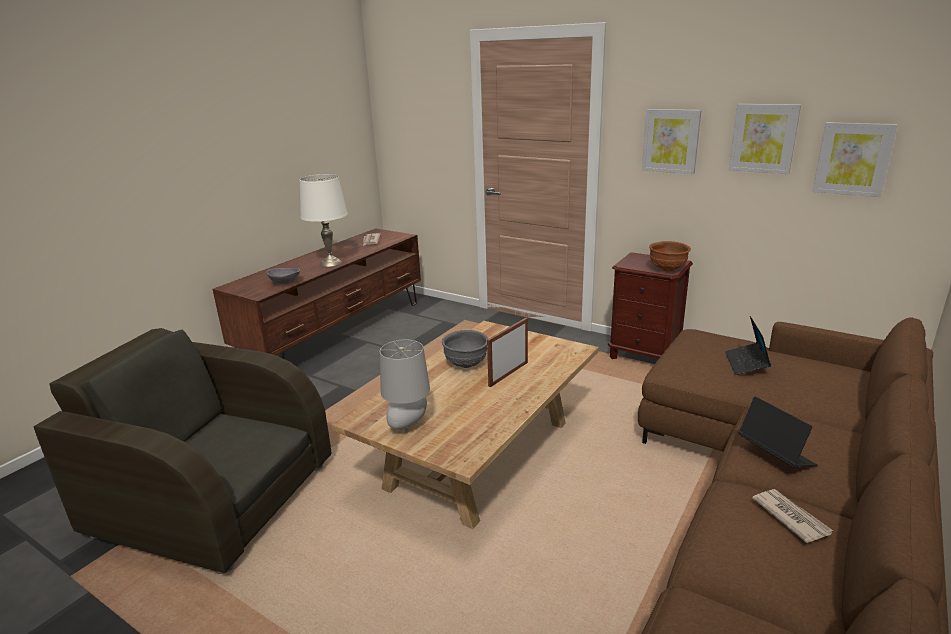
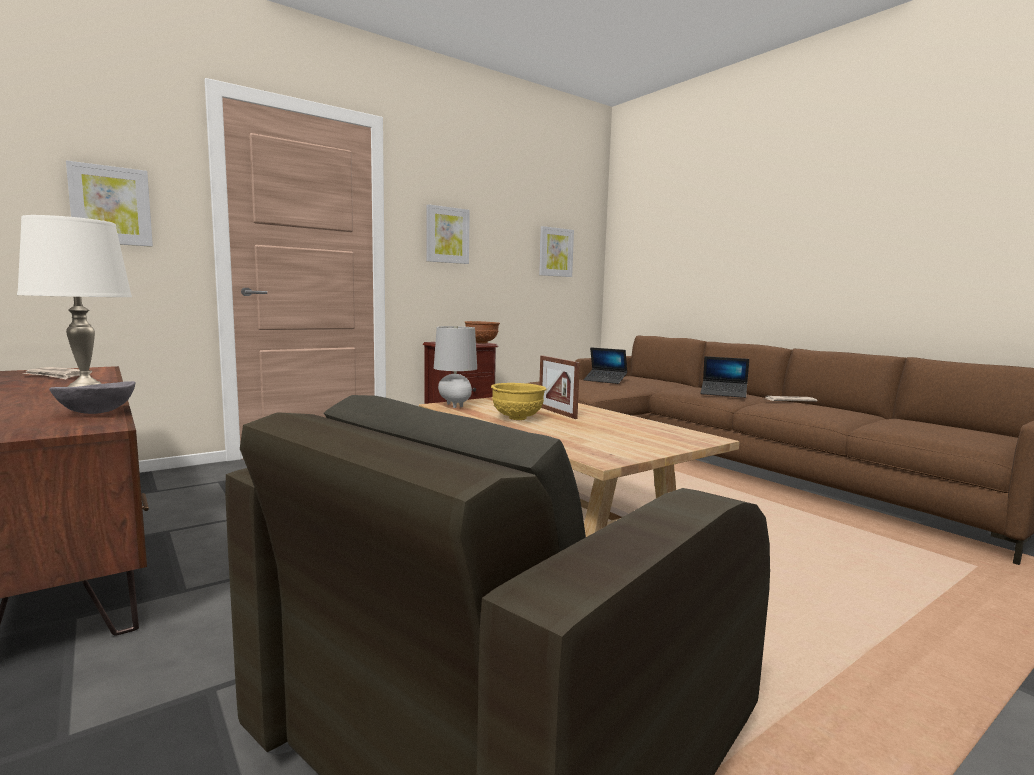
camera: 70 degrees left, 15 degrees down
grey table lamp [380,340,430,433] -> grey table lamp moved to [434,326,477,408]
grey bowl [442,330,488,368] -> yellow bowl [491,383,546,420]
picture [729,104,801,174] -> picture moved to [66,160,153,247]
laptop [738,396,818,467] -> laptop turned 150 degrees counterclockwise [700,356,749,398]

